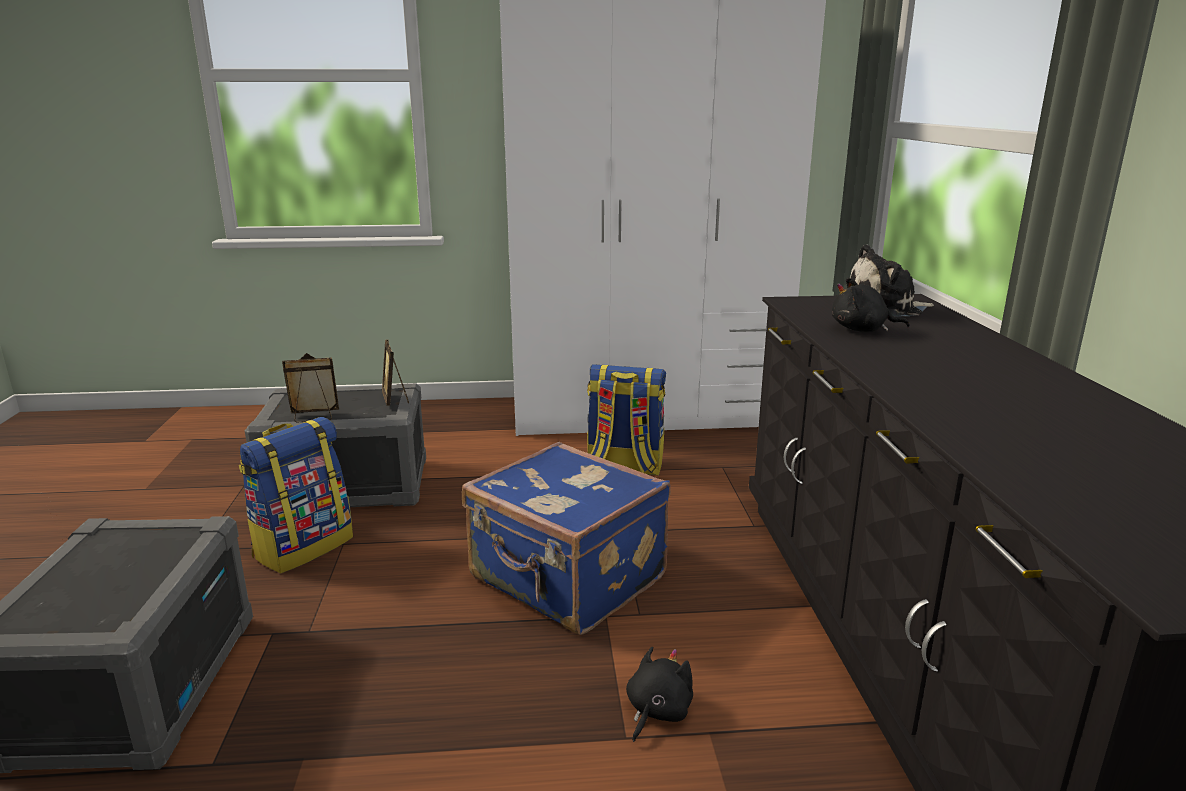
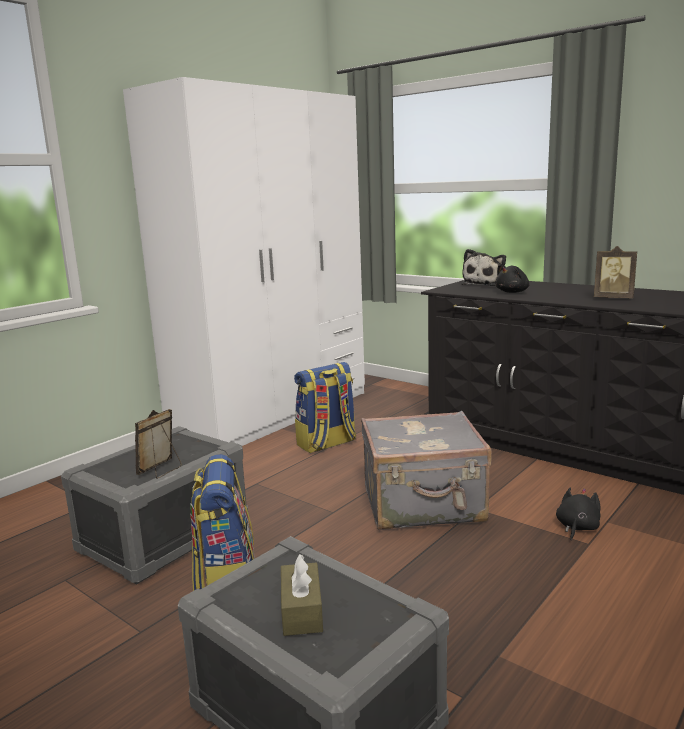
camera: 45 degrees left, 5 degrees down
picture frame [382,340,409,406] -> picture frame moved to [594,246,637,298]
blue suitcase [462,442,671,635] -> grey suitcase [361,411,492,530]
black plush toy [626,647,693,742] -> black plush toy turned 45 degrees clockwise [556,488,601,540]
none -> brown tissue box [281,554,323,636]

